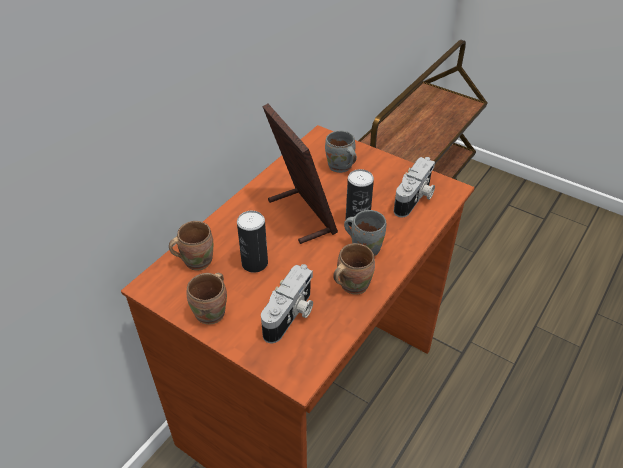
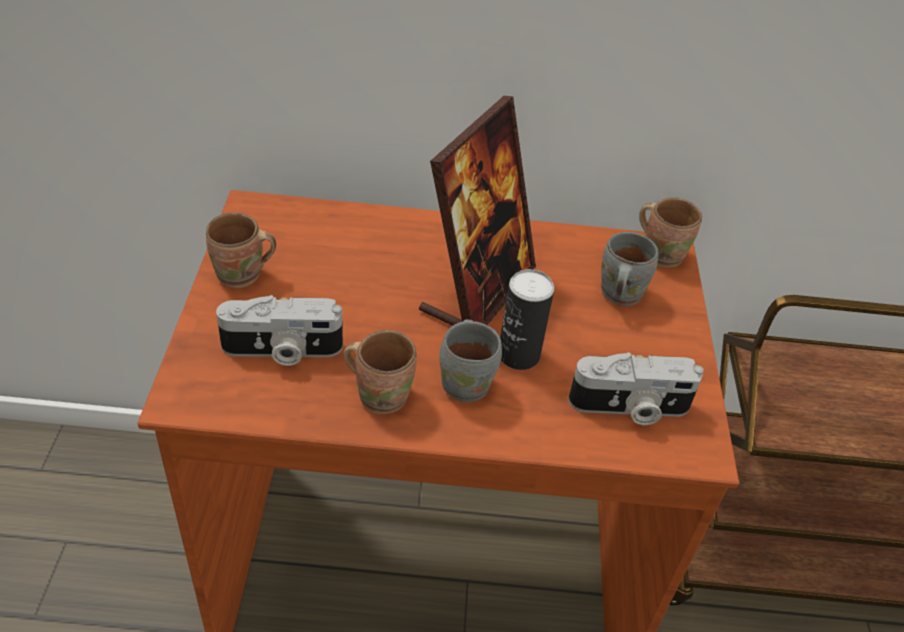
camera: 55 degrees right, 0 degrees up
brown mug [169,221,213,271] -> brown mug moved to [639,198,702,268]
can [237,211,268,273] -> none

